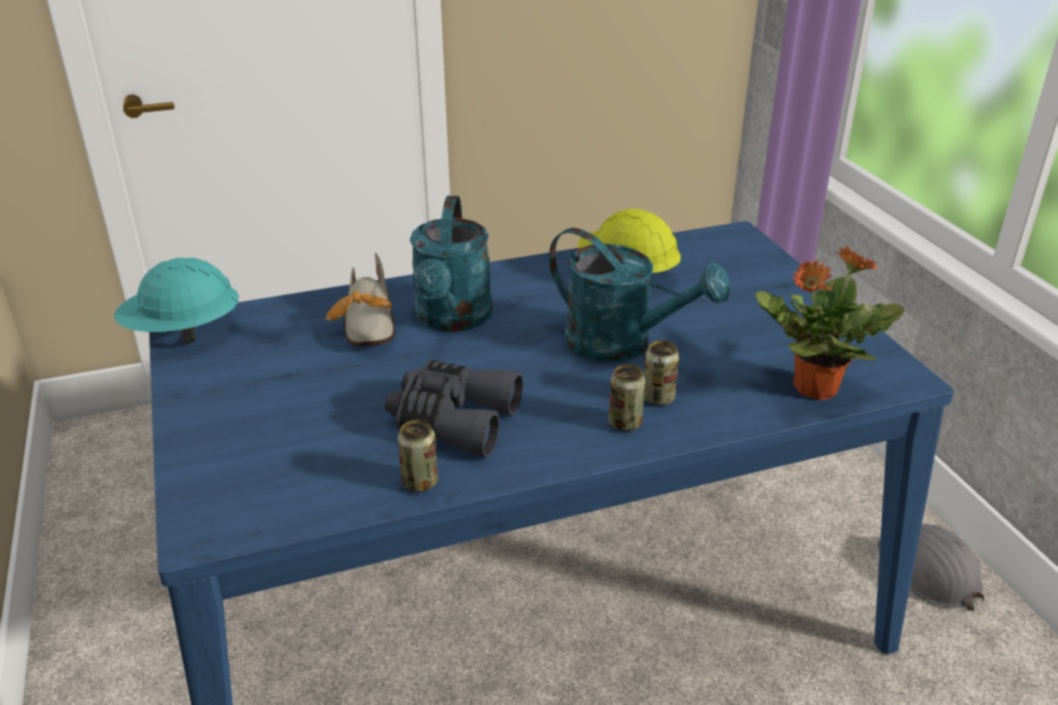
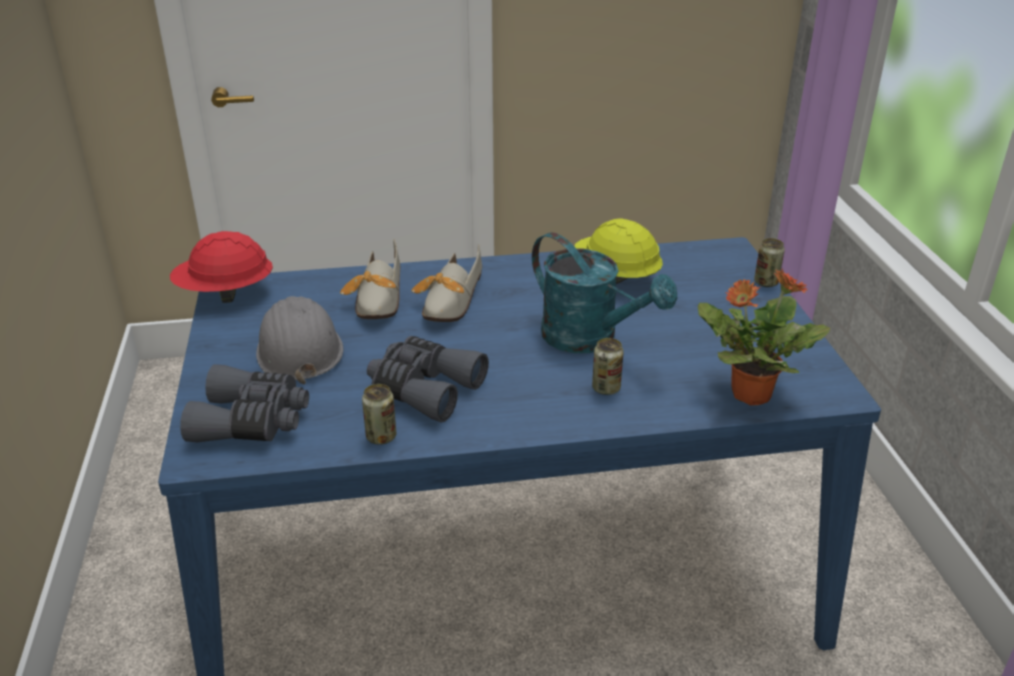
camera: 10 degrees right, 0 degrees up
turquoise hard hat [114,258,239,343] -> red hard hat [170,231,273,303]
turquoise watering can [410,196,493,332] -> shoe [411,244,482,322]
can [609,364,646,431] -> can moved to [754,238,785,287]
grey hard hat [877,524,985,611] -> grey hard hat moved to [256,296,344,385]
none -> grey binoculars [180,364,309,442]

